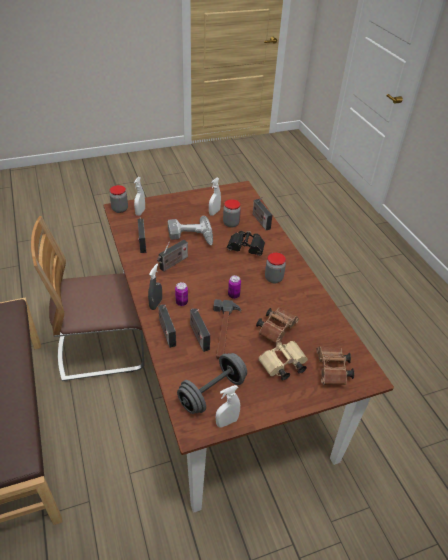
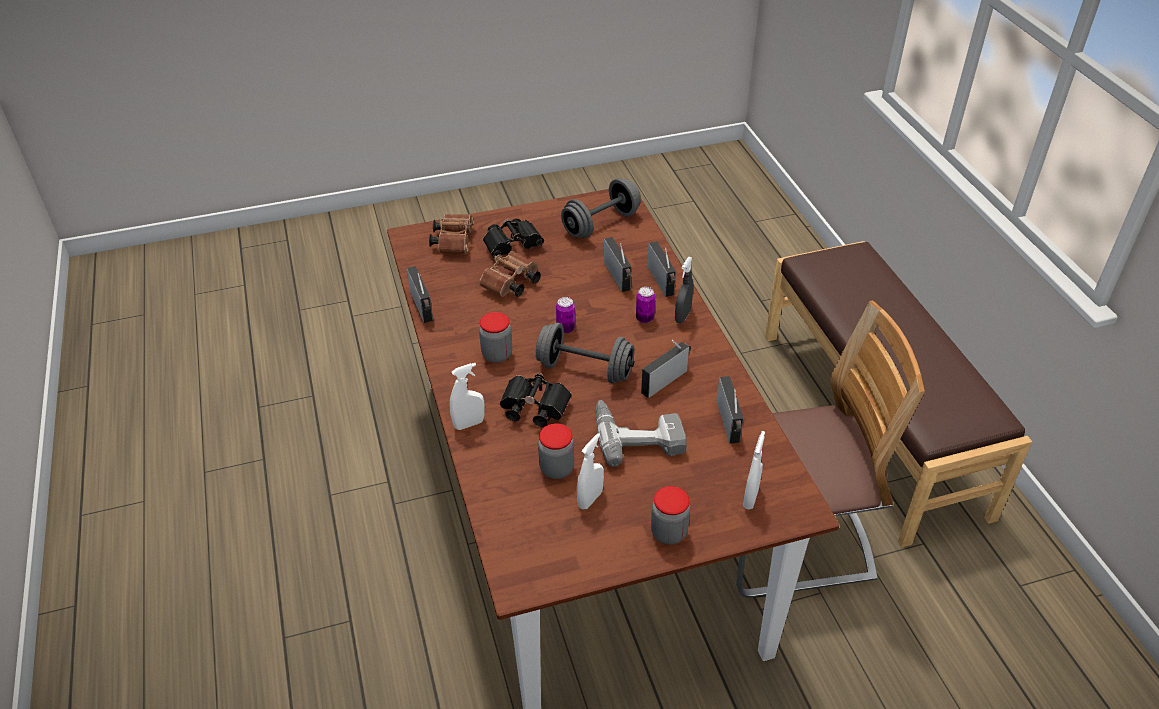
camera: 175 degrees left, 0 degrees up
jar [110,185,128,213] -> jar moved to [651,486,690,545]
hammer [213,299,242,359] -> none
white spray bottle [216,385,240,428] -> white spray bottle moved to [450,363,485,430]
radio [253,197,272,230] -> radio moved to [407,266,433,323]
beige binoculars [259,341,308,380] -> black binoculars [483,218,544,258]
none -> grey dumbbell [536,323,634,384]

